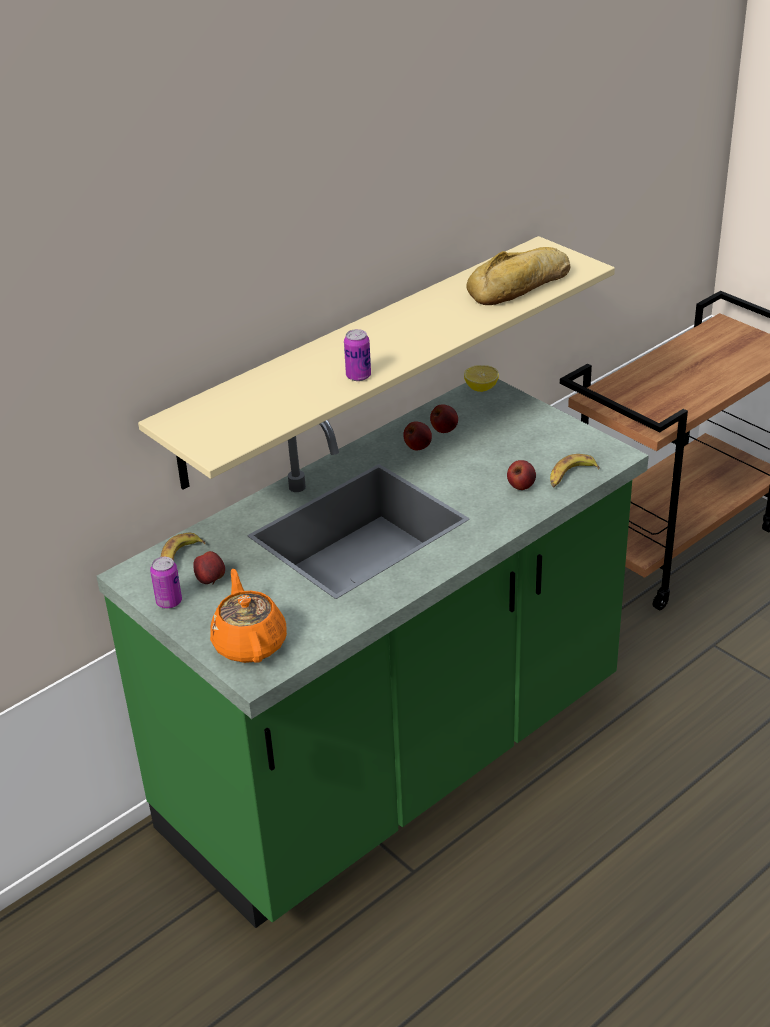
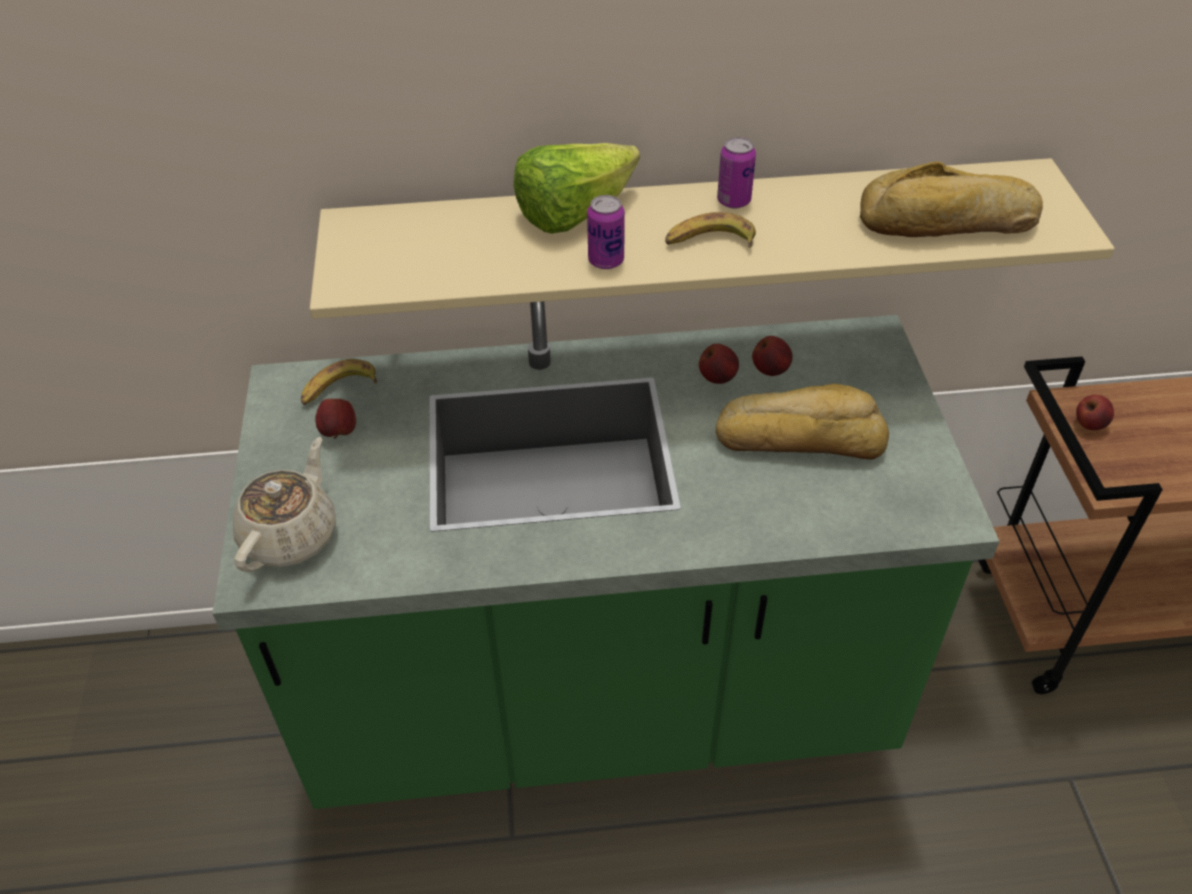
camera: 35 degrees right, 10 degrees up
can [150,557,182,609] -> can moved to [717,137,756,209]
orange teapot [210,569,287,663] -> beige teapot [233,437,336,572]
lemon [464,365,499,392] -> none
apple [507,460,536,490] -> apple moved to [1076,395,1114,430]
banana [550,454,600,488] -> banana moved to [665,212,756,248]
none -> lettuce [514,143,640,234]
none -> bread [716,384,889,460]

